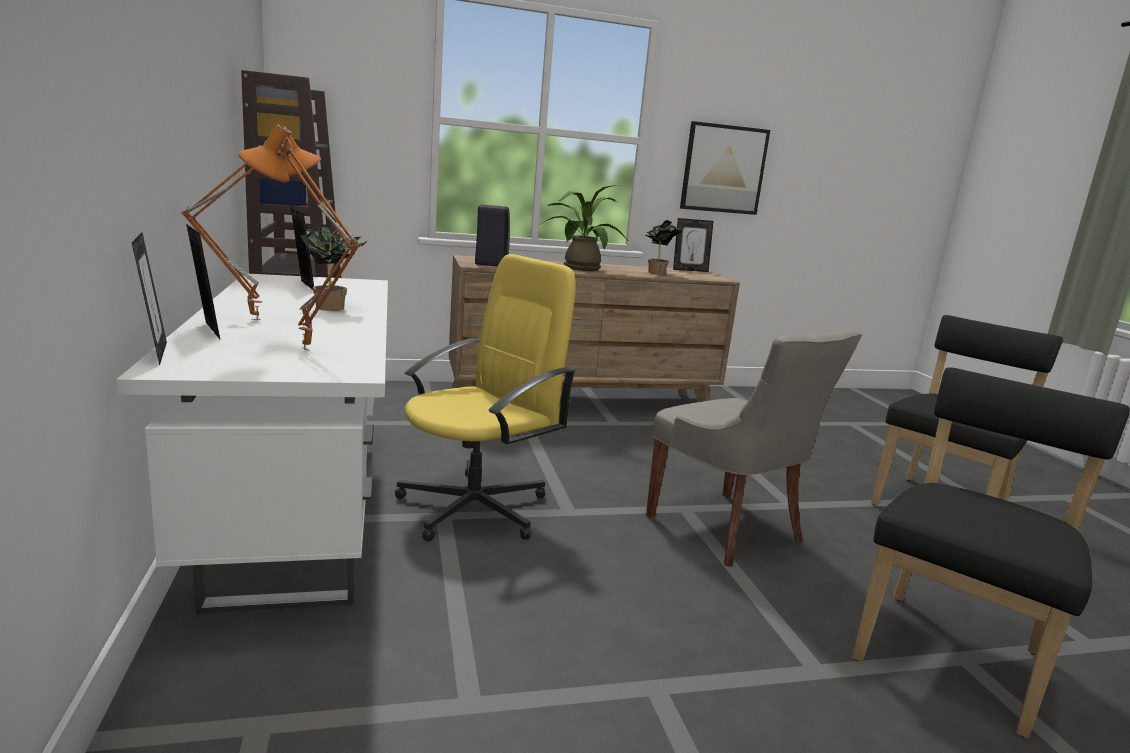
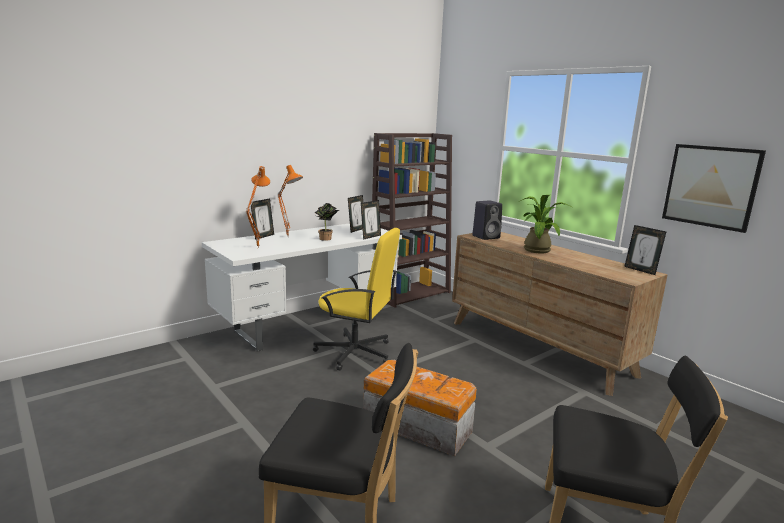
camera: 65 degrees right, 0 degrees up
picture frame [132,232,167,365] -> picture frame moved to [361,200,381,240]
potted plant [646,220,681,274] -> none
grey chair [646,330,862,567] -> storage box [363,360,477,456]

